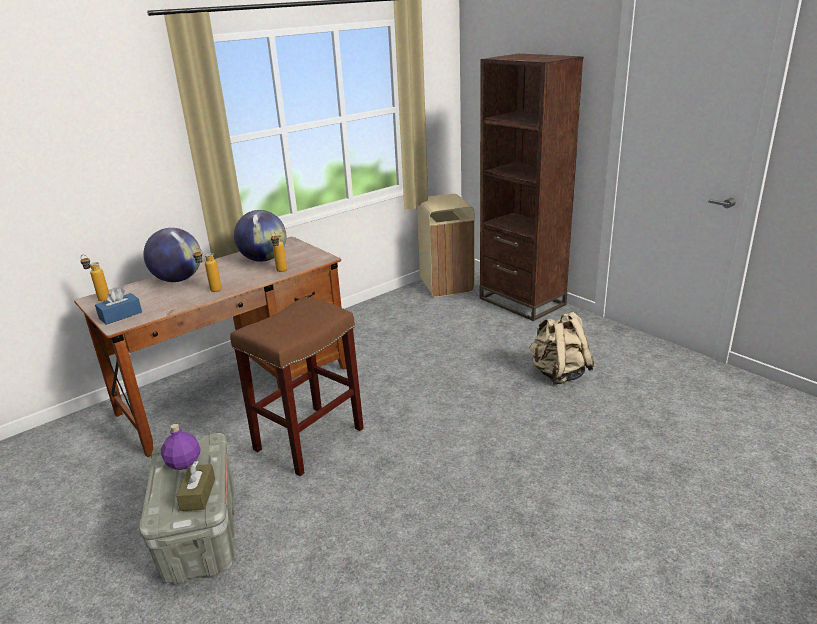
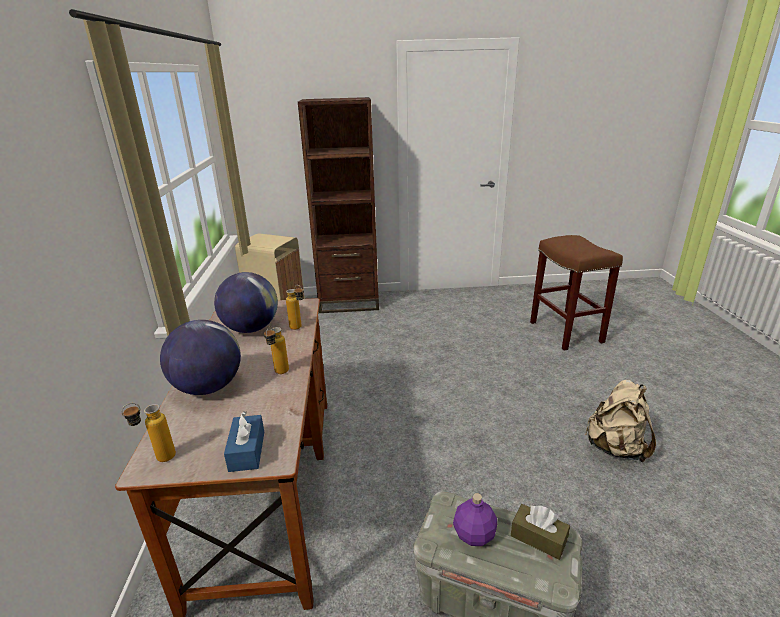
camera: 55 degrees left, 0 degrees up
brown stool [230,297,364,476] -> brown stool moved to [530,235,623,351]
beige backpack [530,312,594,385] -> beige backpack moved to [585,380,656,462]

